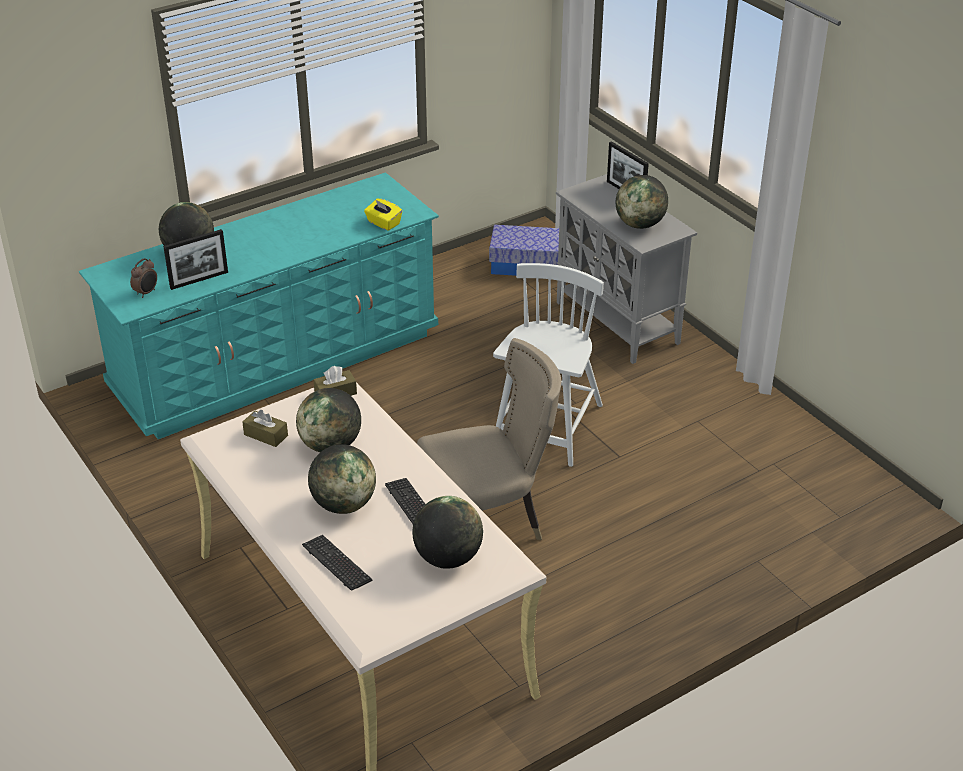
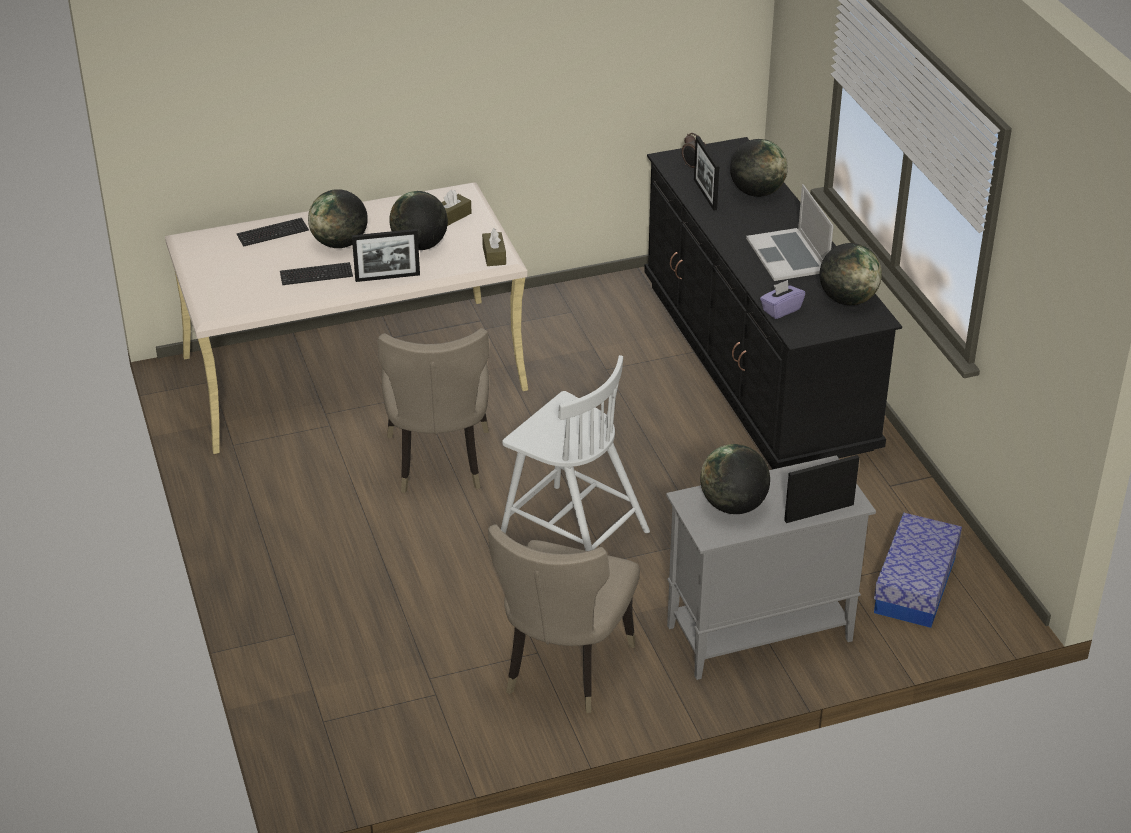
camera: 105 degrees right, 0 degrees up
turquoise dresser [79,173,439,439] -> black dresser [644,137,902,469]
yellow tissue box [364,199,402,231] -> purple tissue box [760,280,805,319]
globe [412,496,483,569] -> globe moved to [820,243,882,305]
none -> picture frame [352,229,420,282]
none -> beige chair [488,524,640,713]
none -> laptop [746,184,833,281]

